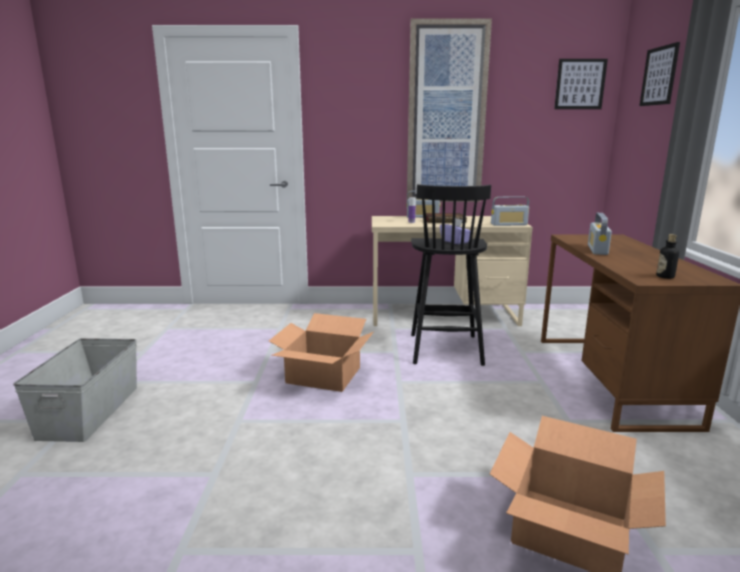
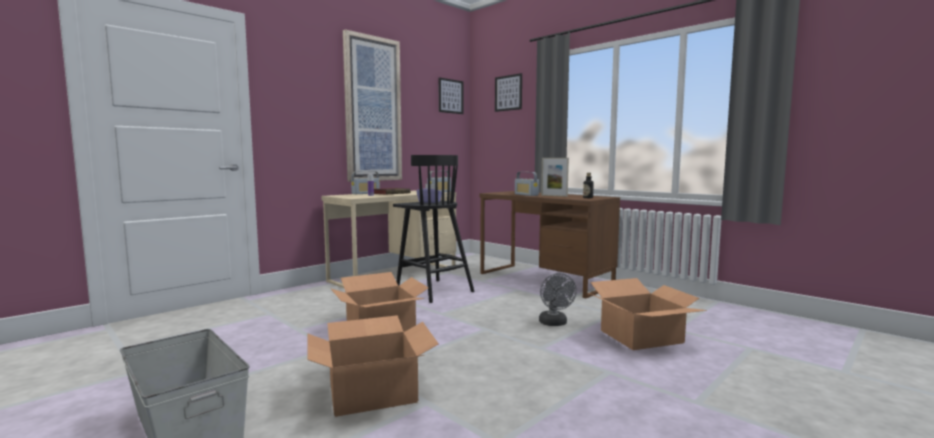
camera: 45 degrees left, 10 degrees down
none -> cardboard box [307,315,439,417]
none -> grey fan [539,273,577,326]
none -> picture frame [541,158,569,197]

